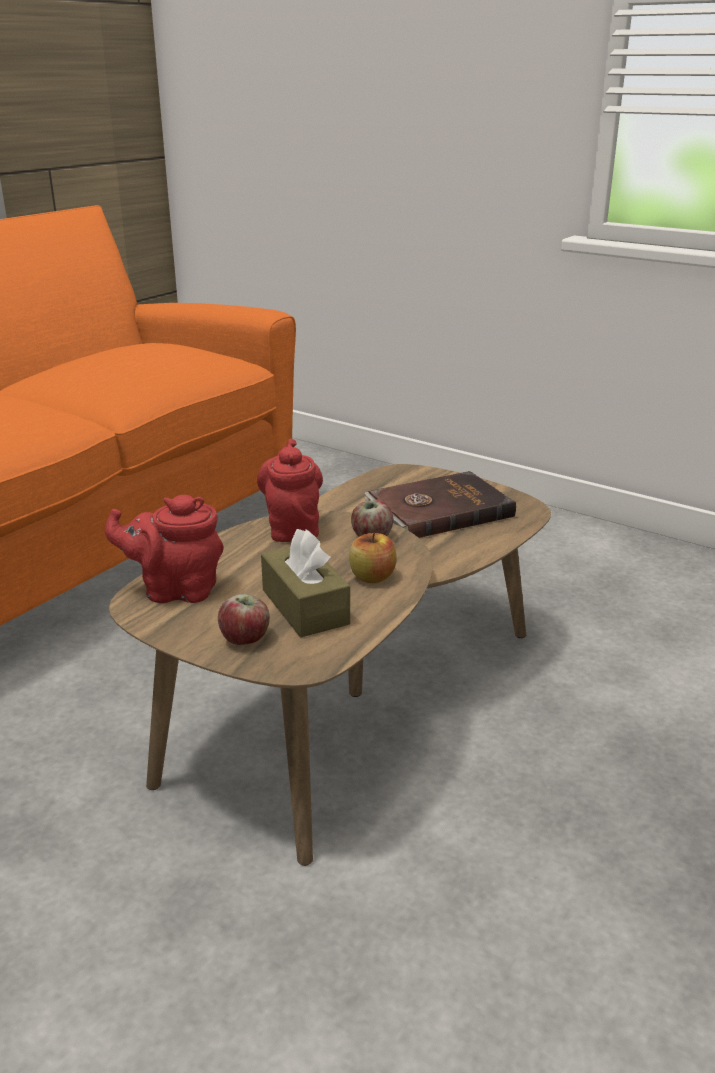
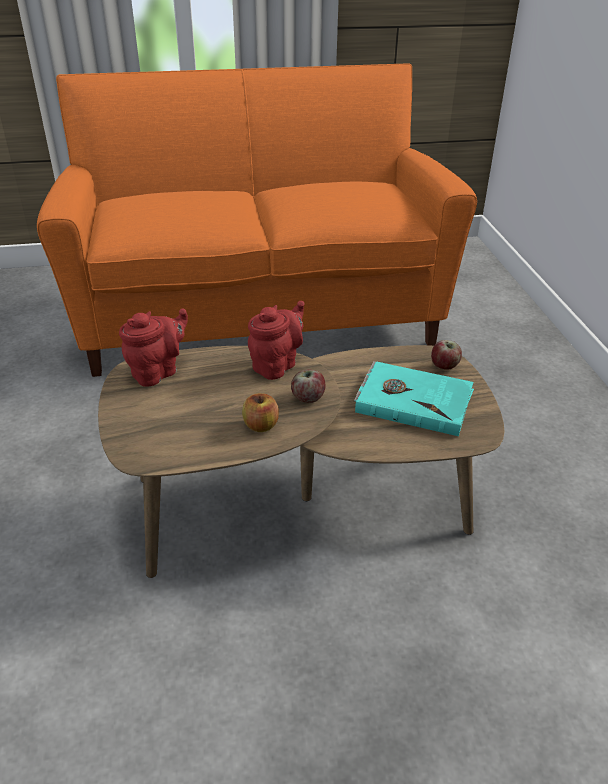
camera: 45 degrees right, 10 degrees up
red teapot [105,495,224,603] -> red teapot turned 90 degrees clockwise [119,309,188,387]
apple [218,594,270,645] -> apple moved to [431,340,462,370]
brown tissue box [261,529,350,637] -> none
brown book [364,471,516,538] -> turquoise book [354,361,474,436]

